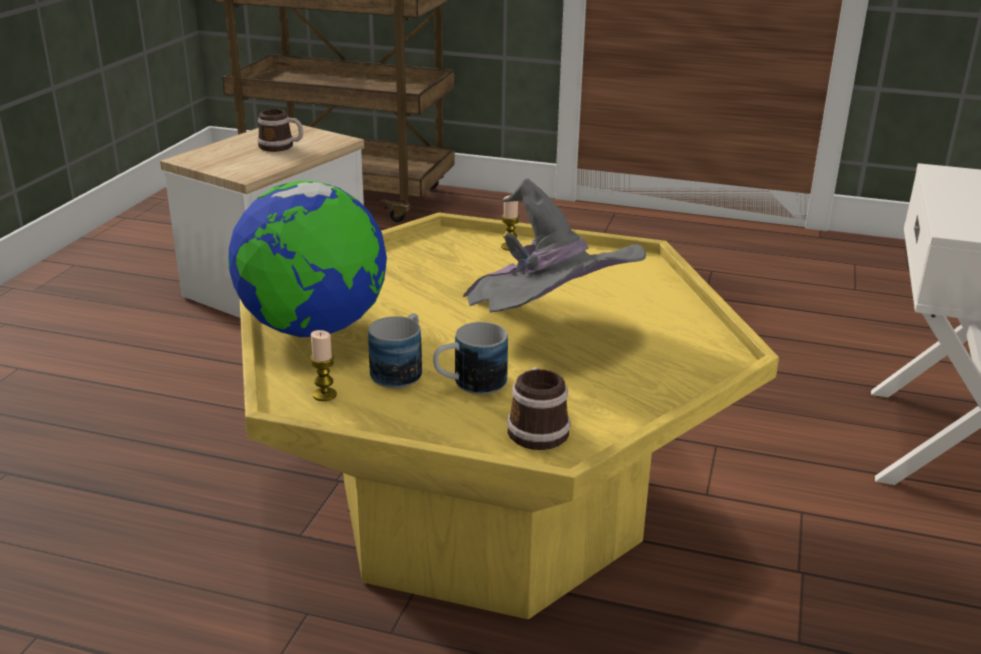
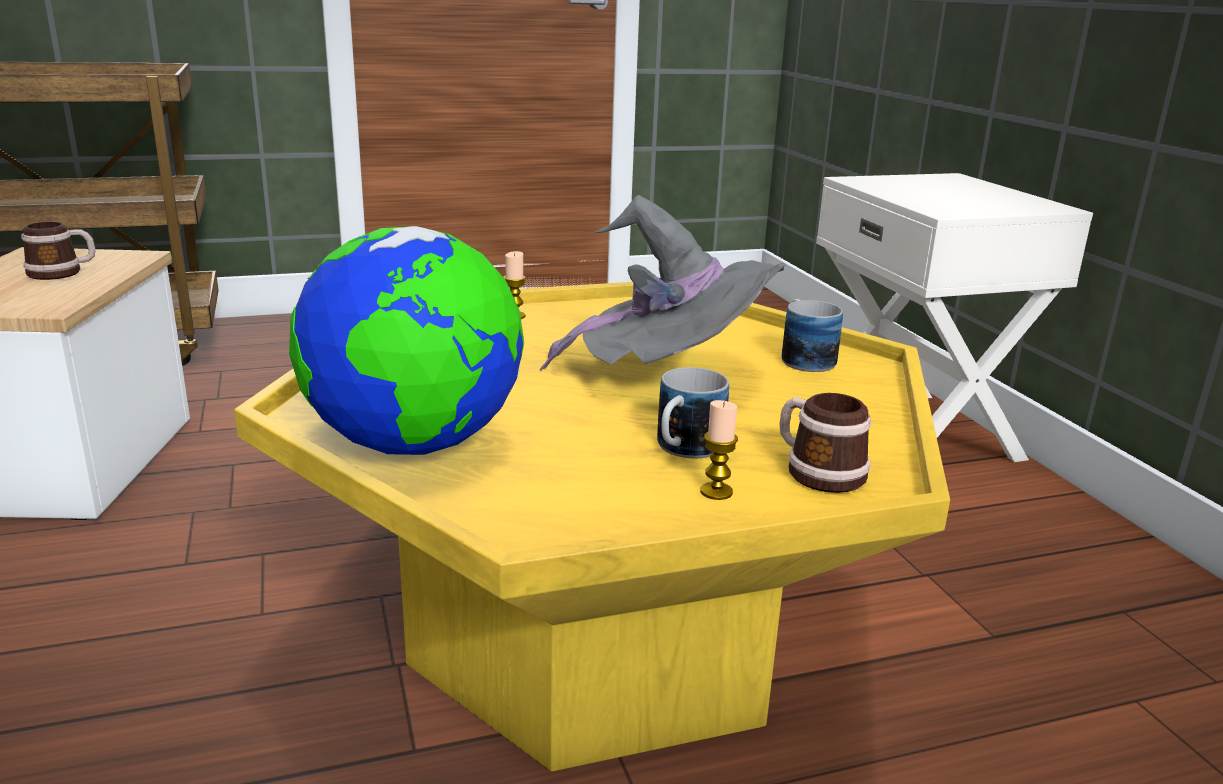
camera: 35 degrees left, 5 degrees down
candle [310,330,337,401] -> candle moved to [700,400,738,500]
mug [368,313,422,388] -> mug moved to [781,299,843,372]

